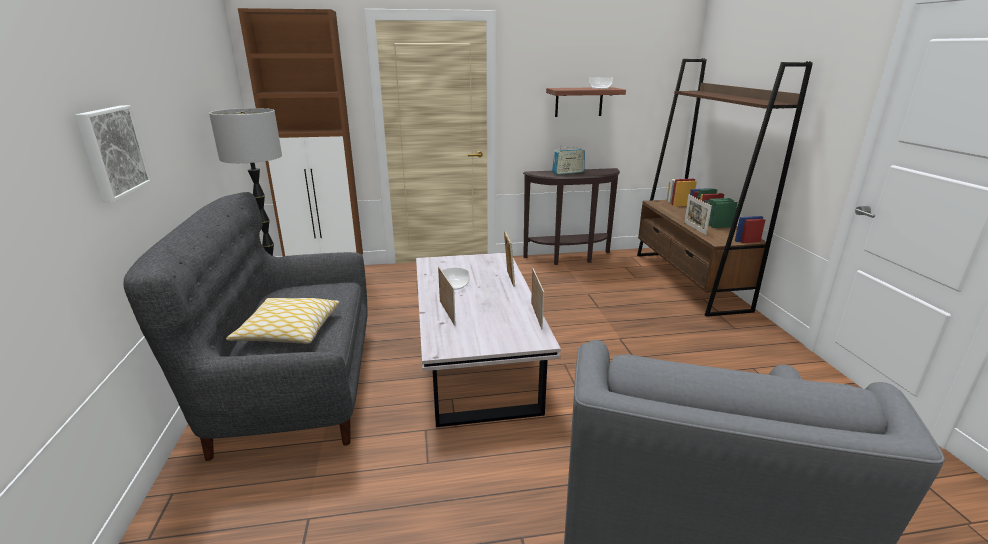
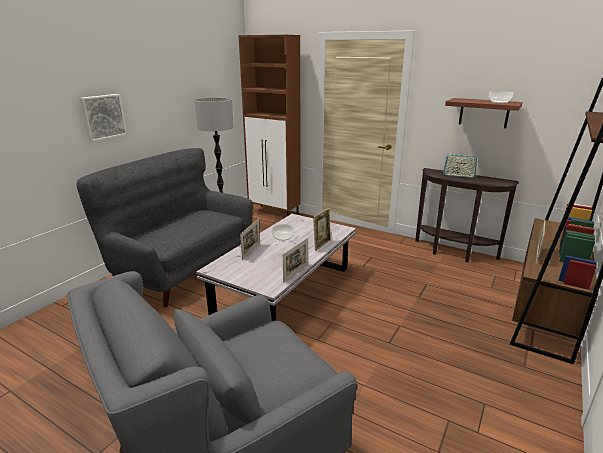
camera: 40 degrees right, 0 degrees up
pillow [226,298,340,344] -> none

